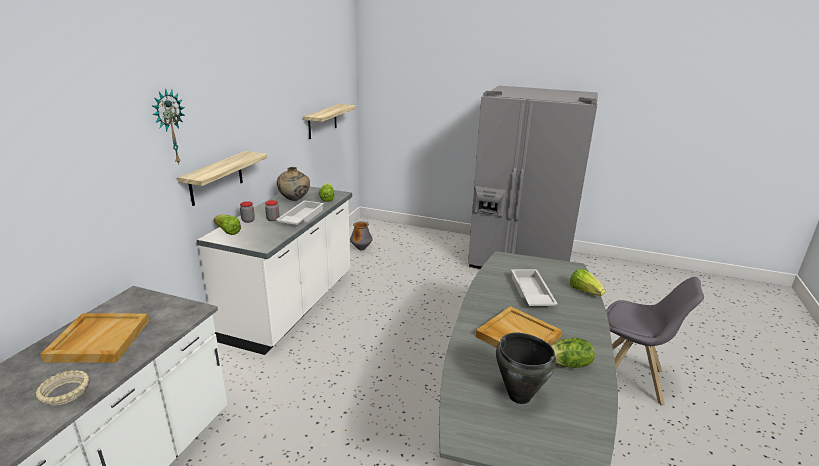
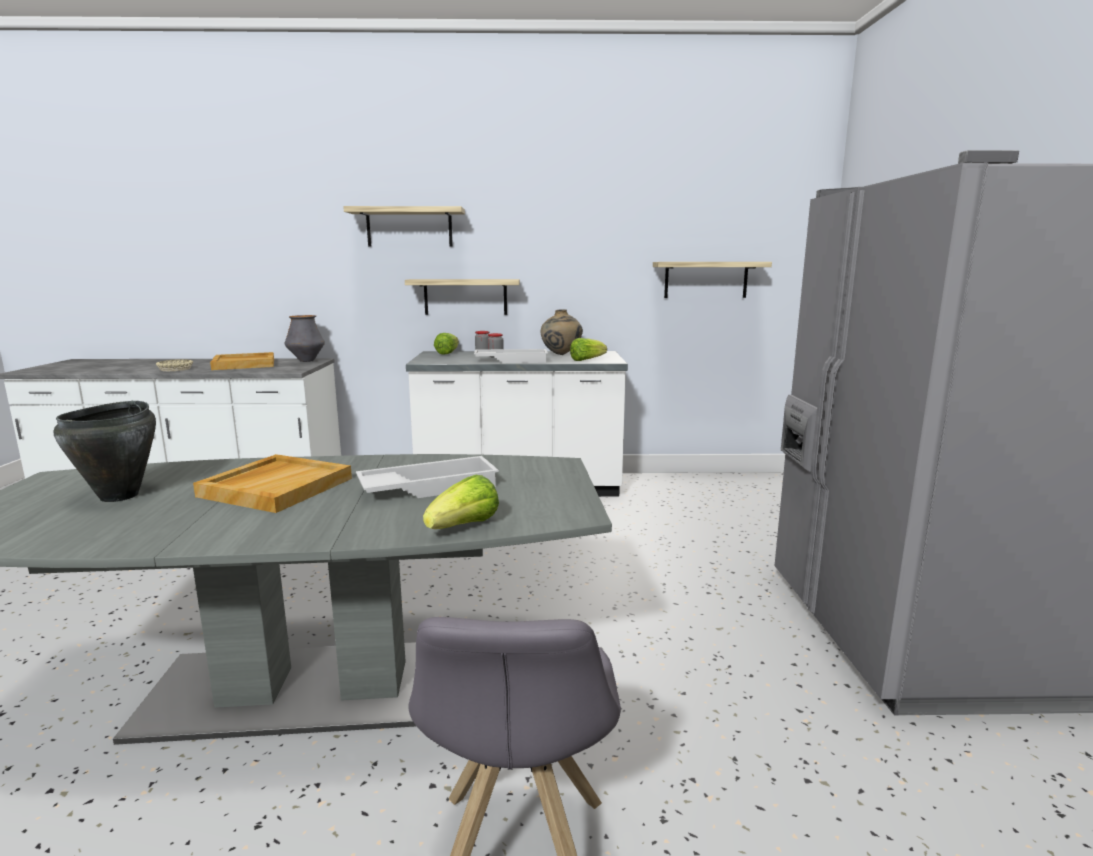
camera: 70 degrees right, 10 degrees down
wall clock [152,88,185,165] -> shelf [343,206,465,246]
vase [350,221,373,250] -> vase moved to [285,315,325,362]
lettuce [551,338,595,368] -> none

